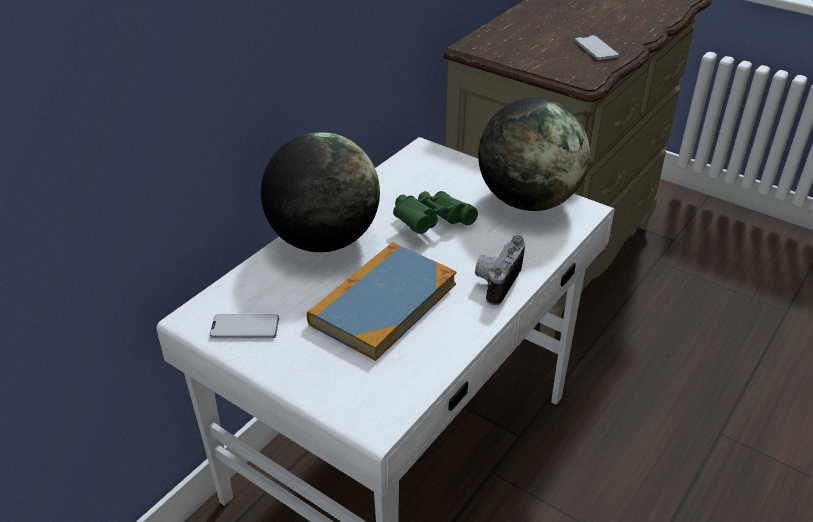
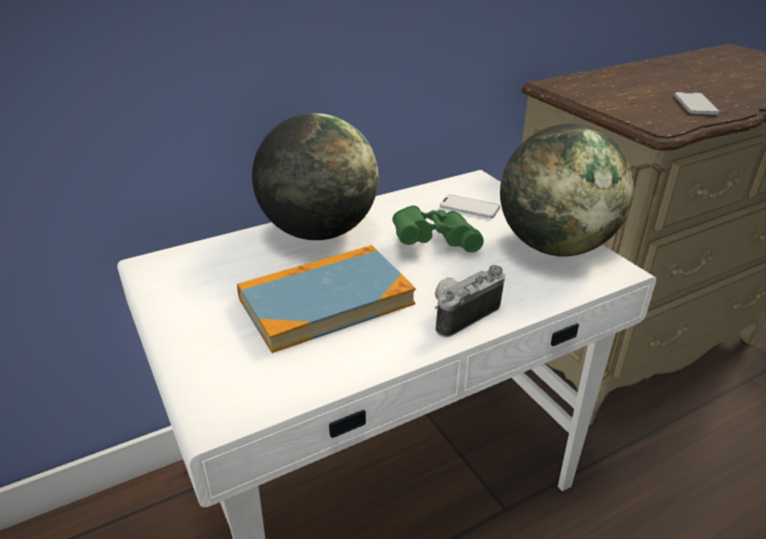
camera: 25 degrees right, 5 degrees down
phone [210,314,279,339] -> phone moved to [440,194,500,219]

